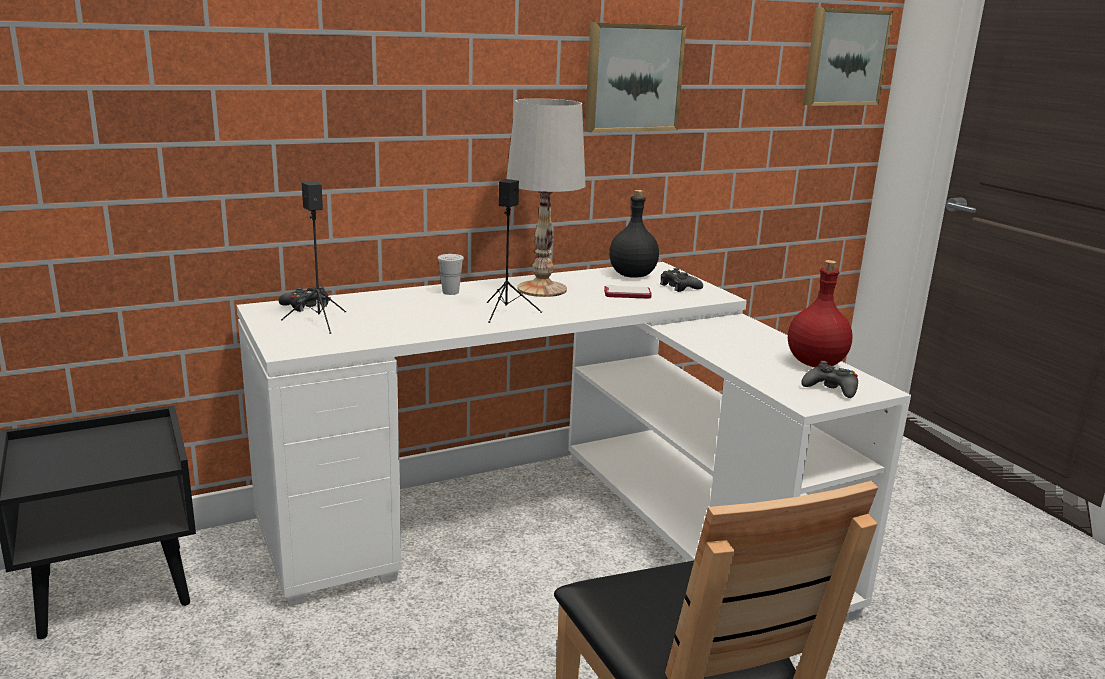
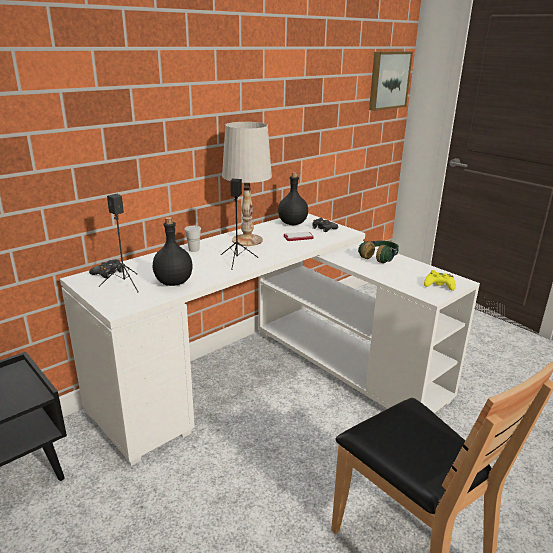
camera: 15 degrees left, 5 degrees up
picture [585,22,686,133] -> none
red bottle [788,260,853,367] -> none
black game controller [801,361,858,398] -> yellow game controller [424,270,456,291]
none -> black bottle [153,217,193,286]
none -> headphones [358,241,399,263]

